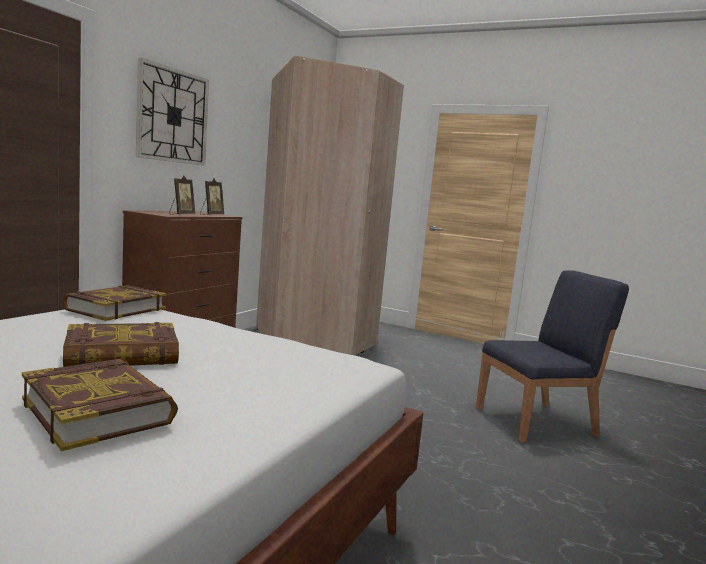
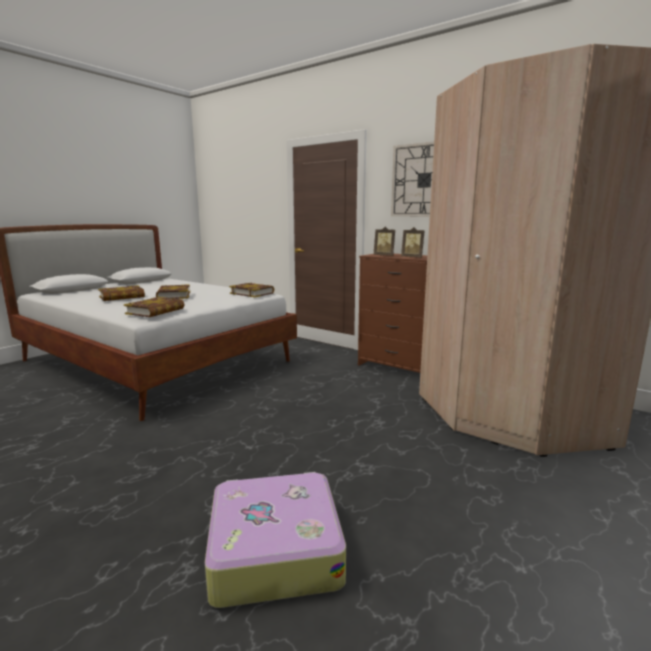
camera: 100 degrees right, 5 degrees up
blue chair [476,270,629,443] -> suitcase [205,472,346,608]
none -> book [124,297,185,317]

